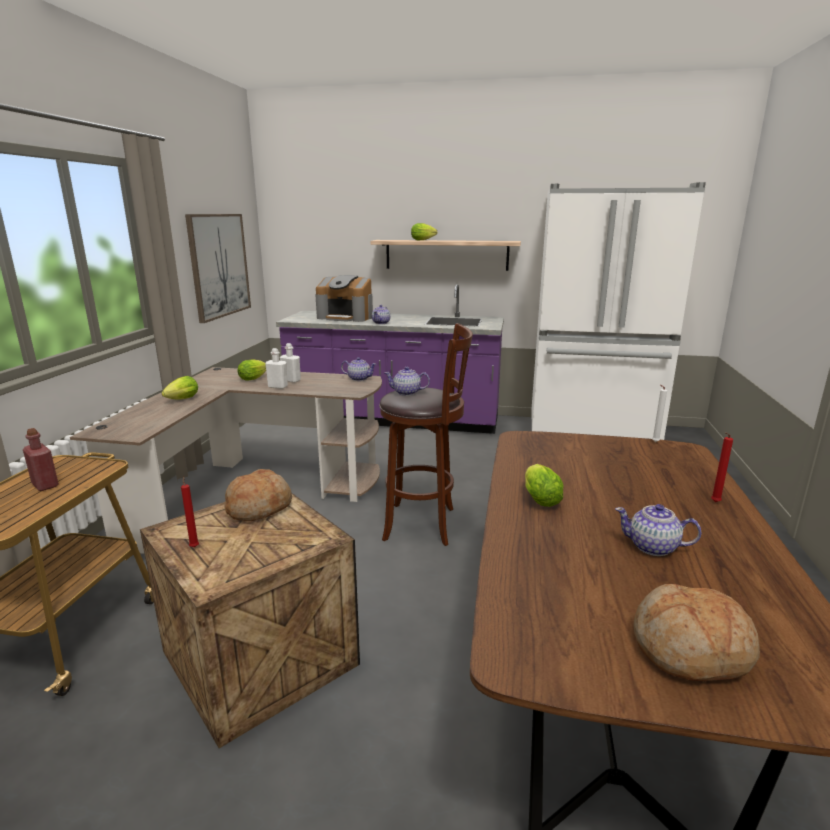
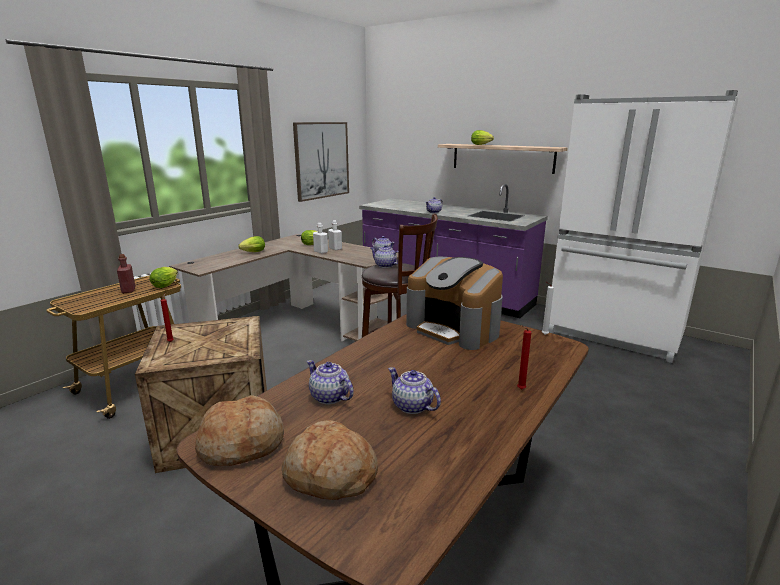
camera: 25 degrees right, 0 degrees up
bread [224,469,292,521] -> bread moved to [195,395,284,466]
coffee machine [315,275,373,322] -> coffee machine moved to [406,257,503,350]
lettuce [525,464,564,507] -> lettuce moved to [150,267,178,288]
none -> teapot [307,360,354,404]

